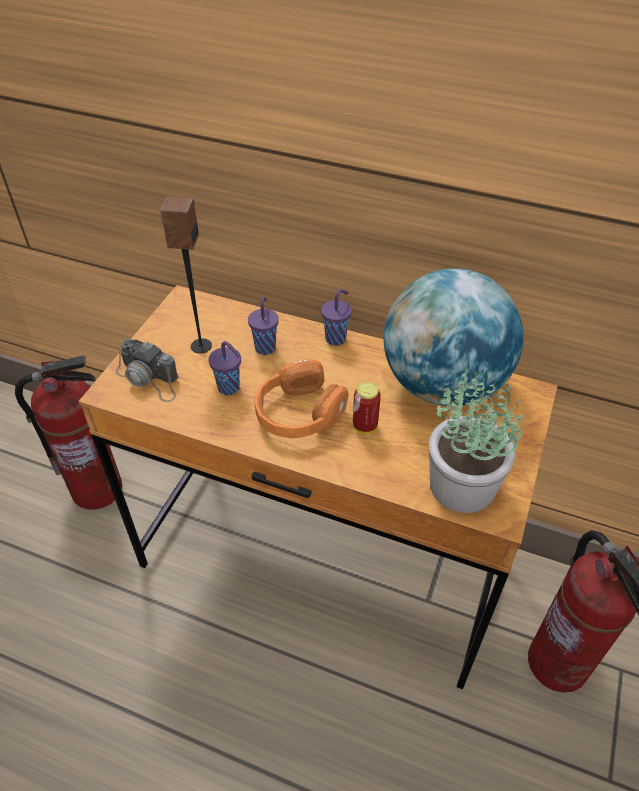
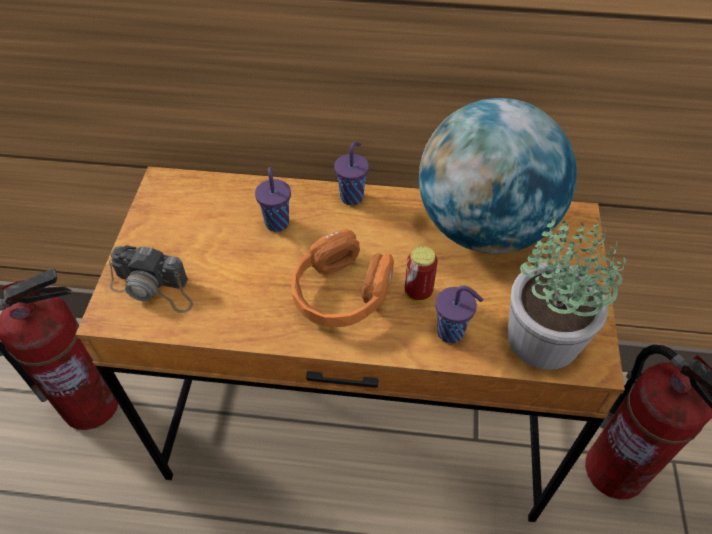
camera: 15 degrees left, 5 degrees up
speaker [160,197,212,353] -> none
purple cup [208,341,241,395] -> purple cup moved to [435,286,483,343]

